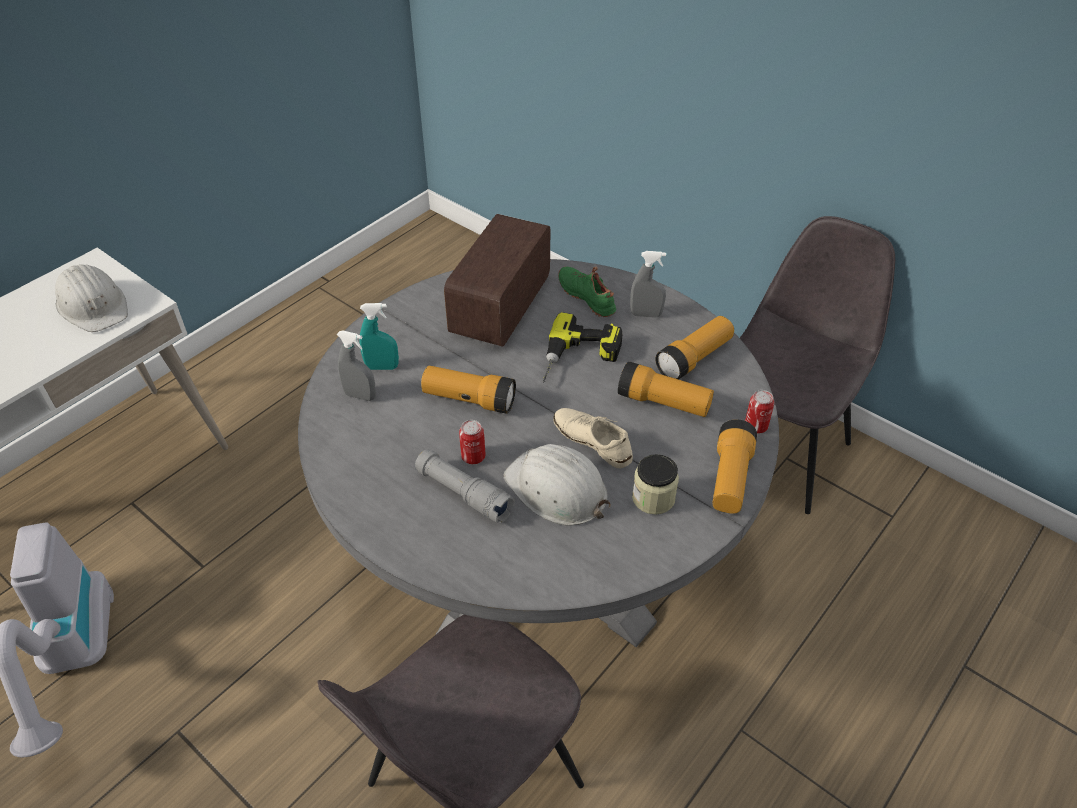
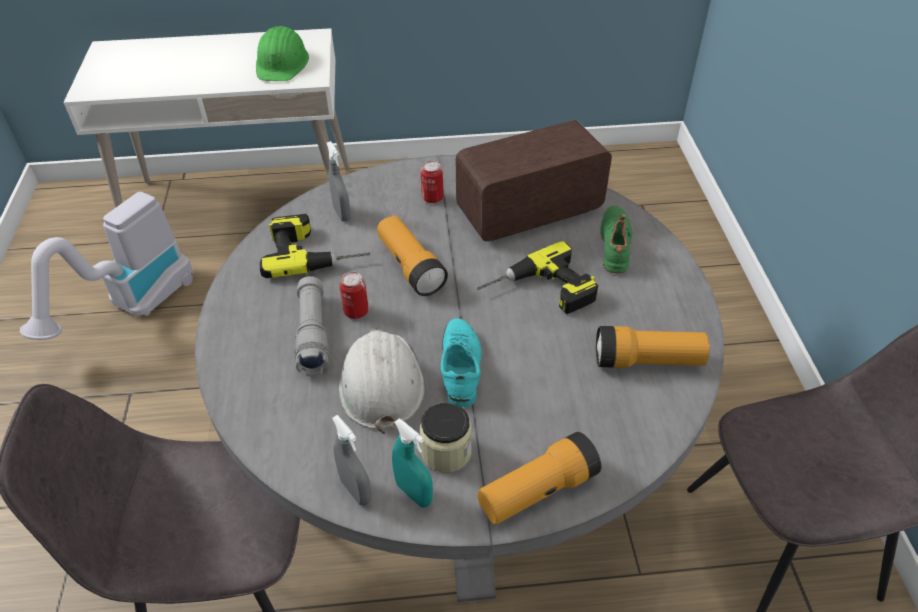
camera: 45 degrees right, 0 degrees up
white hard hat [55,264,128,332] -> green hard hat [256,26,309,81]
turquoise spray bottle [359,303,399,370] -> turquoise spray bottle moved to [392,419,433,507]
beige shoe [553,408,633,468] -> turquoise shoe [441,318,482,407]
flashlight [618,362,714,417] -> none
grey spray bottle [630,251,666,318] -> grey spray bottle moved to [332,415,372,506]
can [745,390,774,434] -> can moved to [421,160,444,203]
none -> power drill [260,214,371,279]

